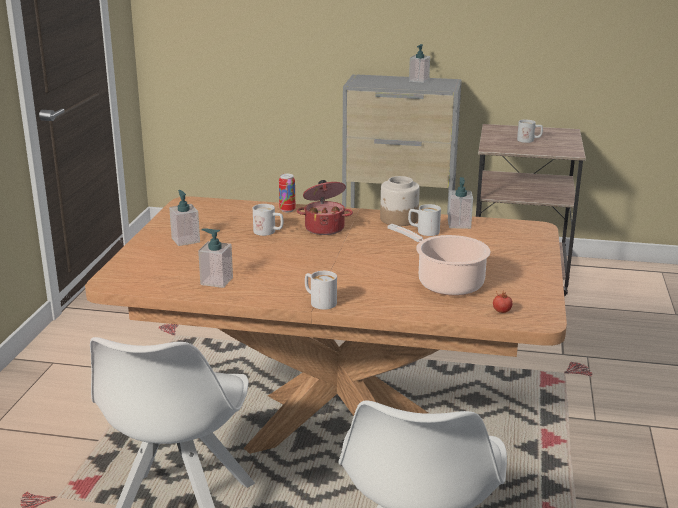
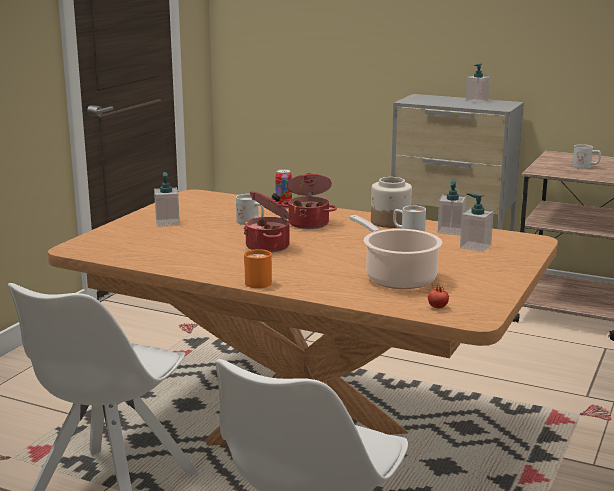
camera: 15 degrees right, 5 degrees down
soap dispenser [198,228,233,288] -> soap dispenser moved to [460,193,494,252]
white mug [305,271,337,310] -> orange mug [244,249,272,288]
none -> cooking pot [244,191,292,253]

